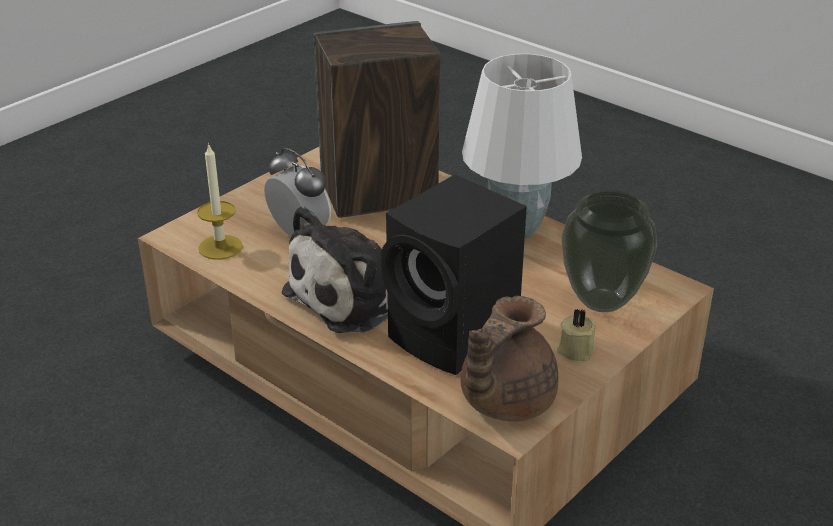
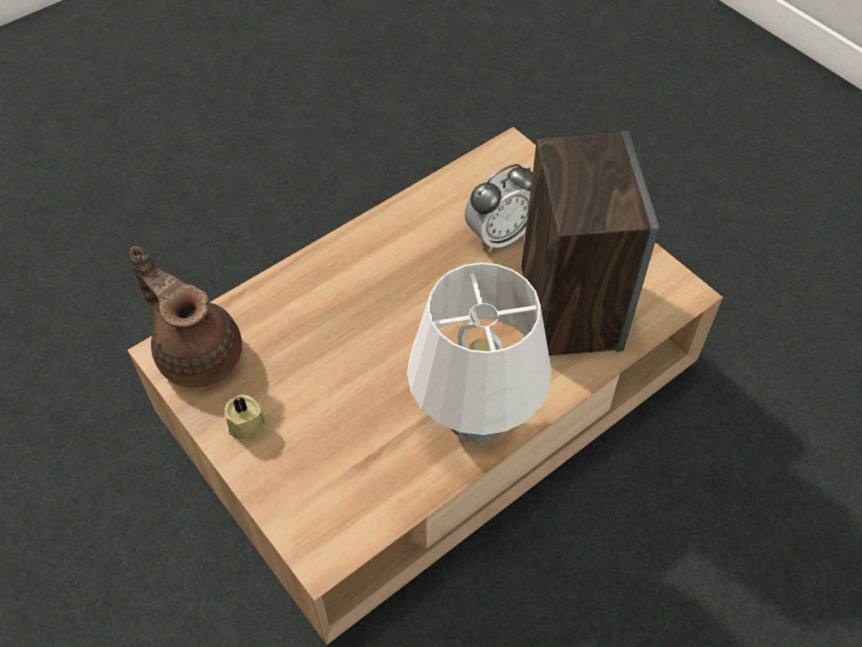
camera: 100 degrees right, 20 degrees up
candle [197,143,243,260] -> none
plush toy [282,206,388,333] -> none
black speaker [381,174,527,375] -> none
vase [561,190,657,312] -> none

